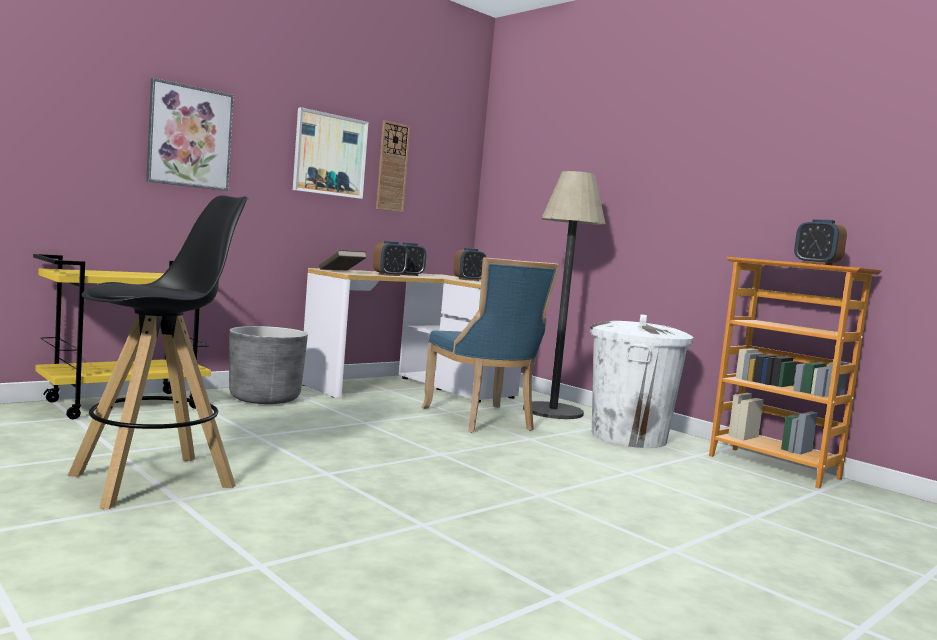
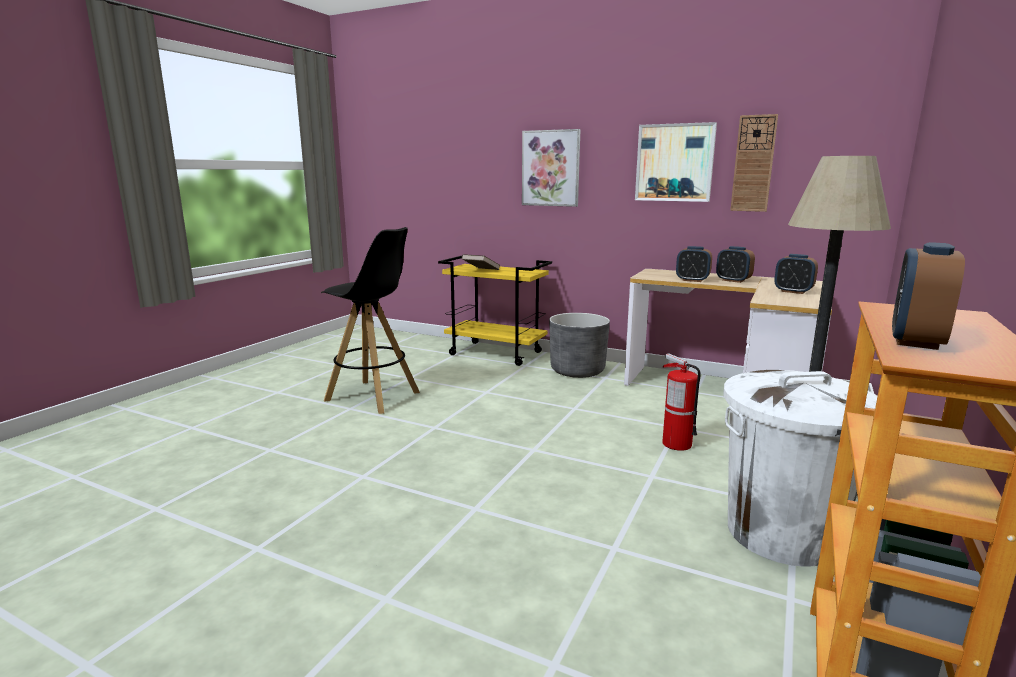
camera: 70 degrees right, 10 degrees up
brown book [319,250,367,270] -> brown book moved to [462,254,500,270]
blue chair [422,257,560,432] -> fire extinguisher [662,353,701,451]

